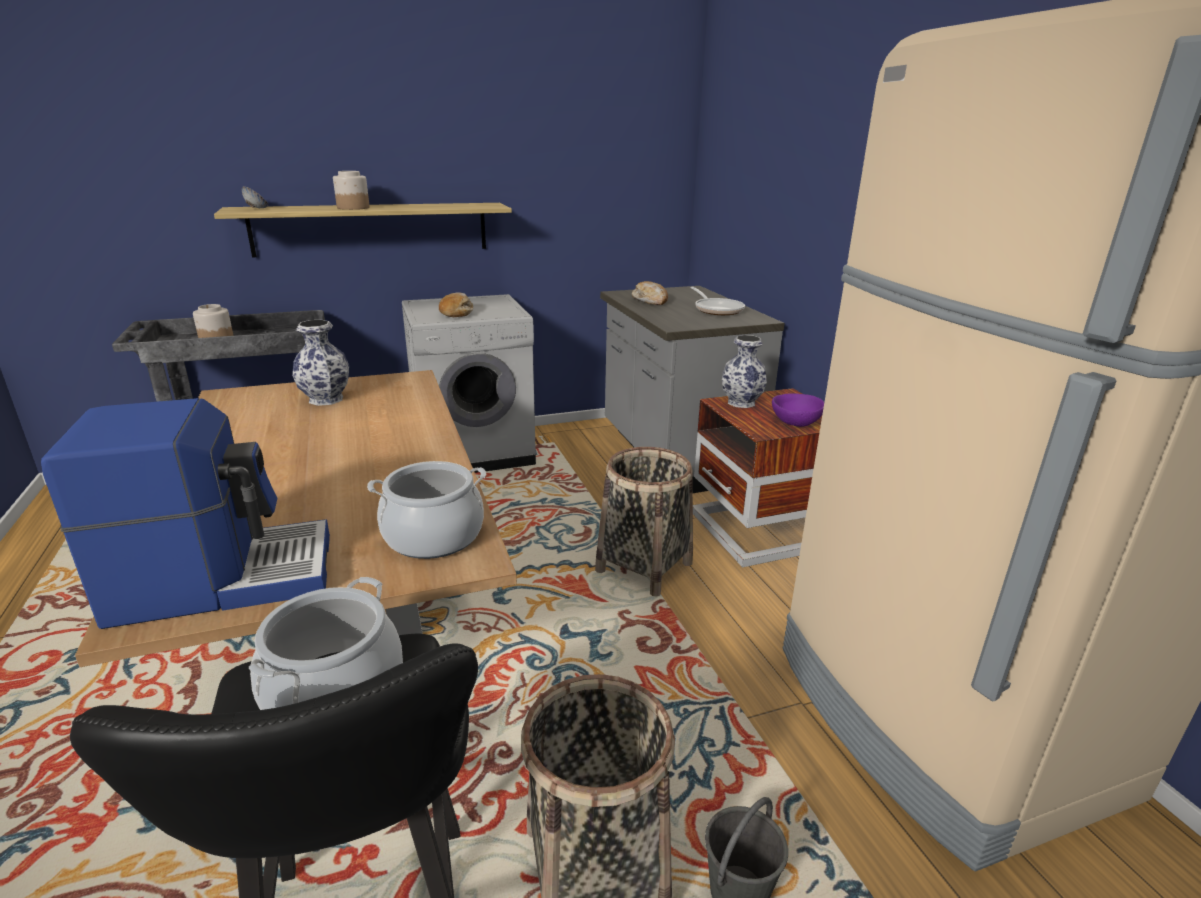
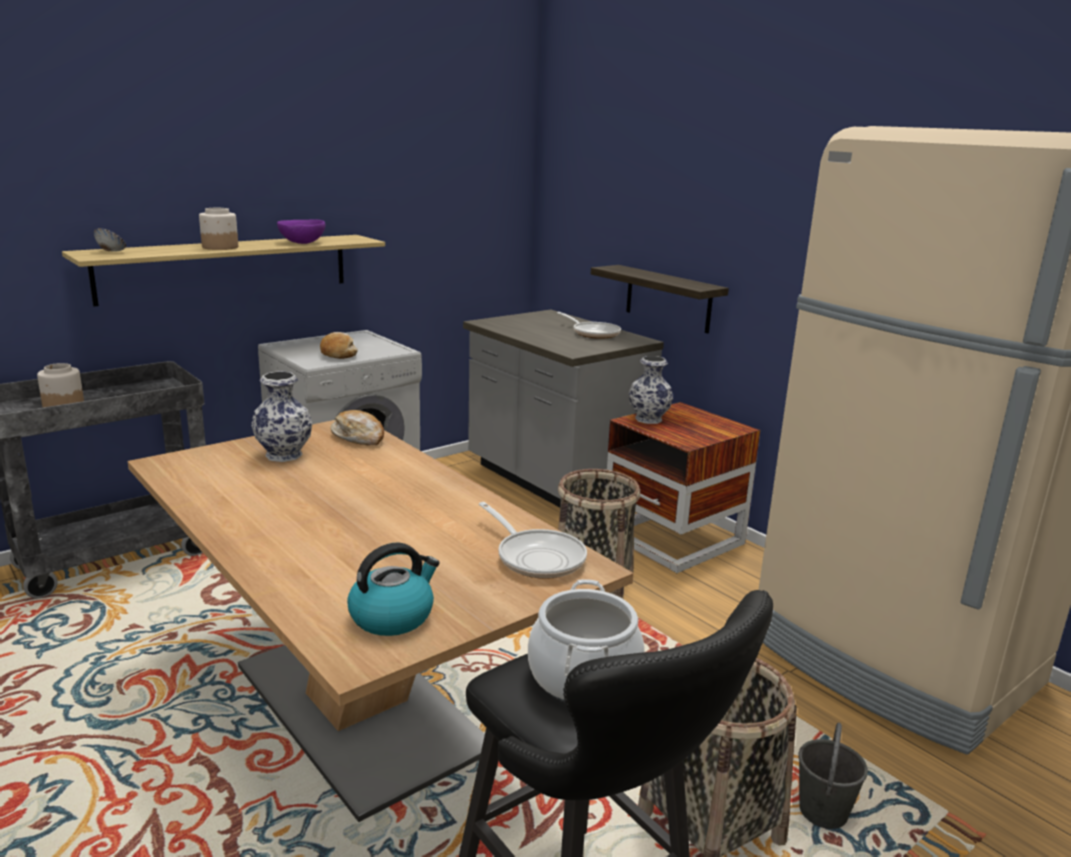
camera: 20 degrees left, 5 degrees down
coffee machine [41,398,330,629] -> kettle [347,543,440,636]
cooking pot [367,461,486,559] -> frying pan [479,502,587,579]
bread [632,281,668,305] -> bread moved to [331,410,384,445]
purple bowl [772,393,824,427] -> purple bowl moved to [277,220,325,244]
none -> shelf [591,265,729,333]

